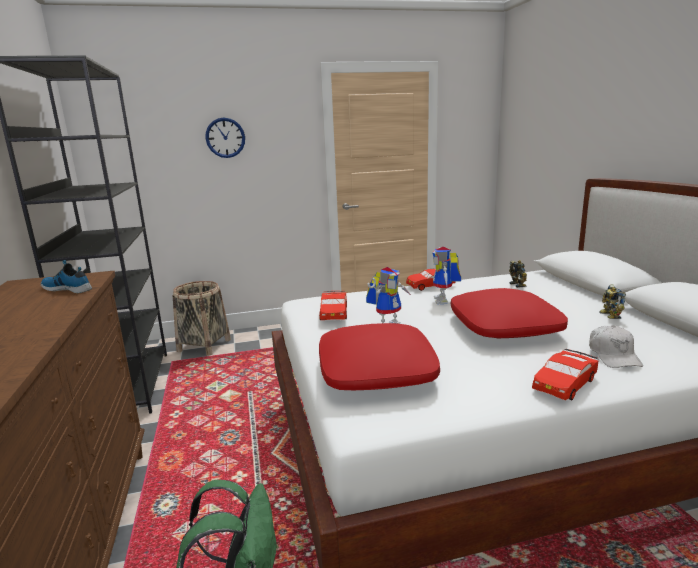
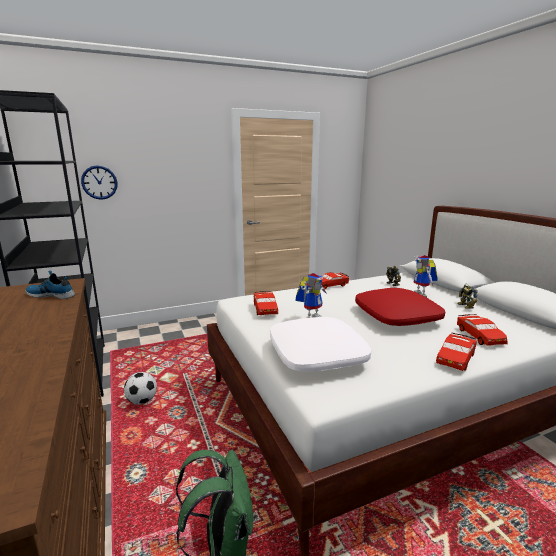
camera: 10 degrees left, 0 degrees up
basket [173,281,231,356] -> none
wall clock [205,118,245,158] -> wall clock moved to [81,165,118,200]
red pillow [319,323,440,390] -> white pillow [270,317,371,372]
toy robot [432,247,461,304] -> toy robot moved to [414,255,438,298]
white cap [589,325,643,368] -> red toy car [457,314,508,346]
none -> football [124,372,157,405]

